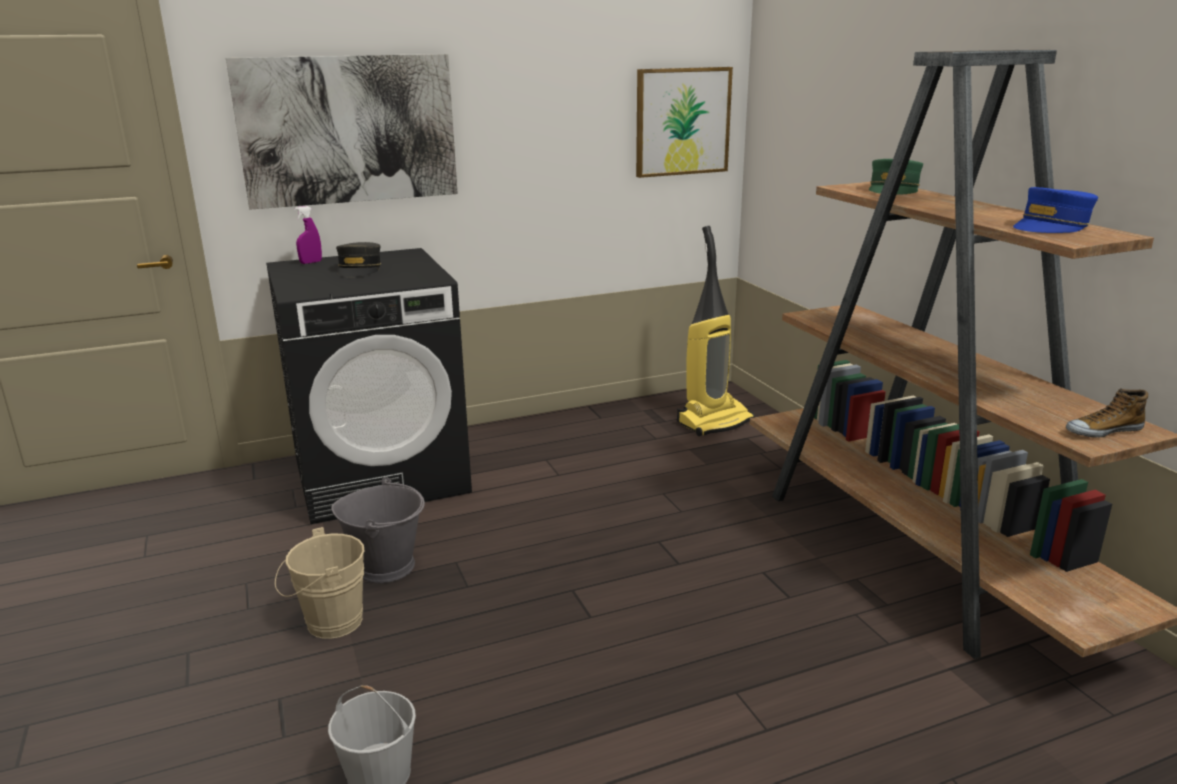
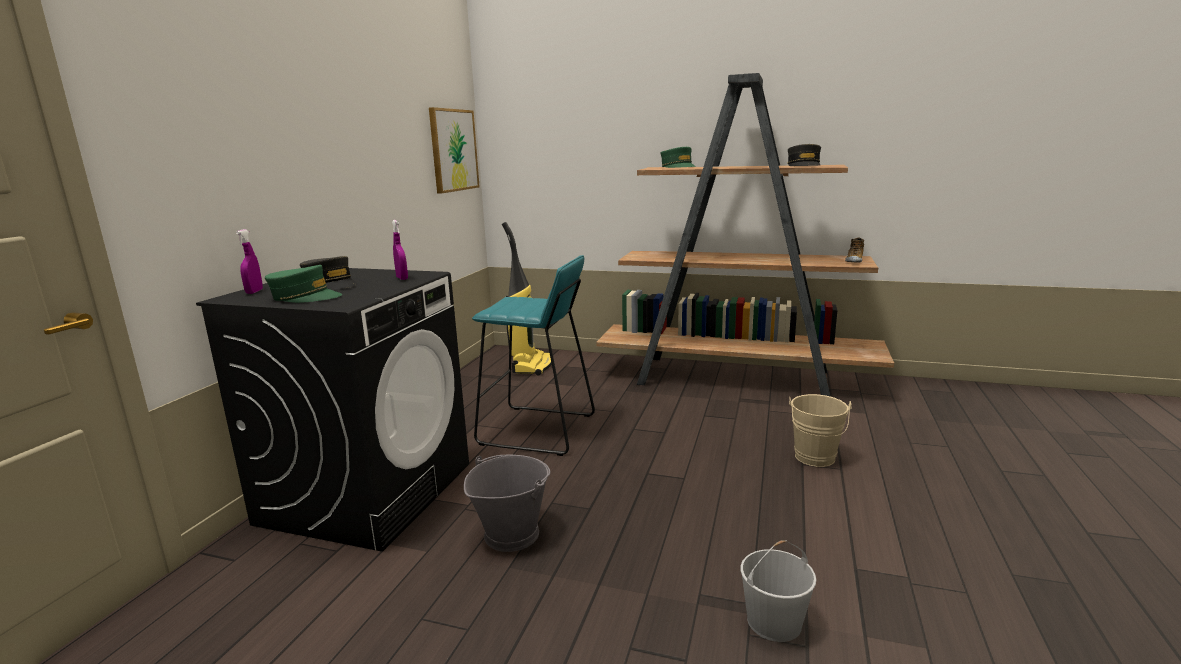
camera: 50 degrees left, 5 degrees down
picture [226,54,458,210] -> none
beige bucket [275,527,364,639] -> beige bucket moved to [789,394,852,467]
blue cap [1013,187,1098,233] -> grey cap [787,144,821,166]
none -> green cap [265,265,342,303]
none -> purple spray bottle [392,220,408,280]
none -> turquoise stool [472,255,595,456]

